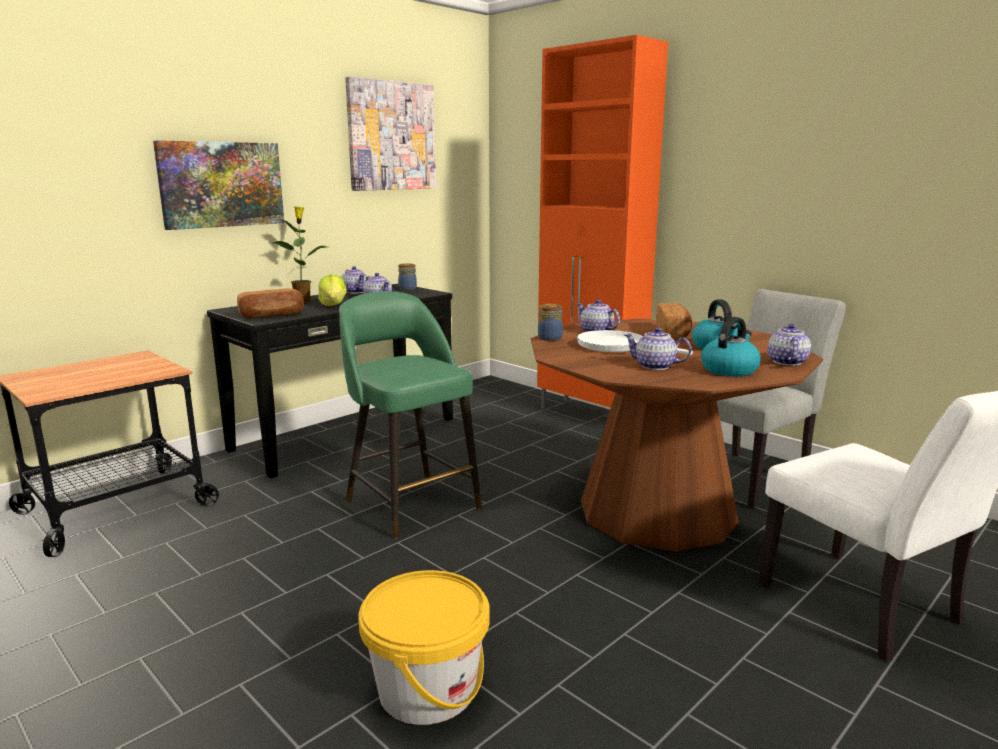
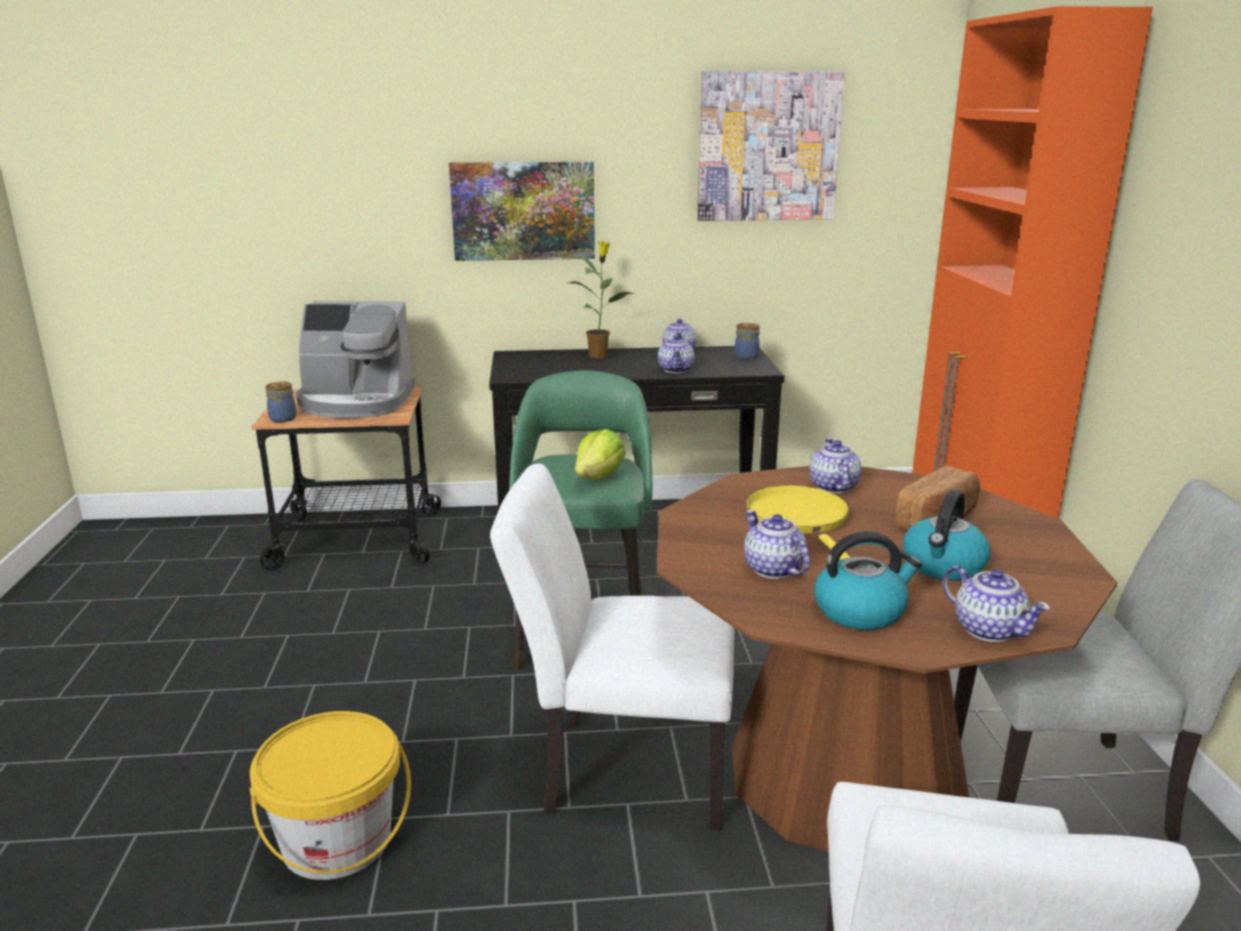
camera: 40 degrees right, 5 degrees up
bread [237,288,304,319] -> none
lettuce [318,274,347,306] -> lettuce moved to [575,429,626,480]
jar [538,304,563,341] -> jar moved to [265,381,296,423]
white frying pan [577,330,693,355] -> yellow frying pan [745,485,851,560]
teapot [768,324,811,365] -> teapot turned 90 degrees clockwise [943,566,1051,642]
none -> coffee machine [296,301,415,418]
none -> white chair [490,464,734,831]

